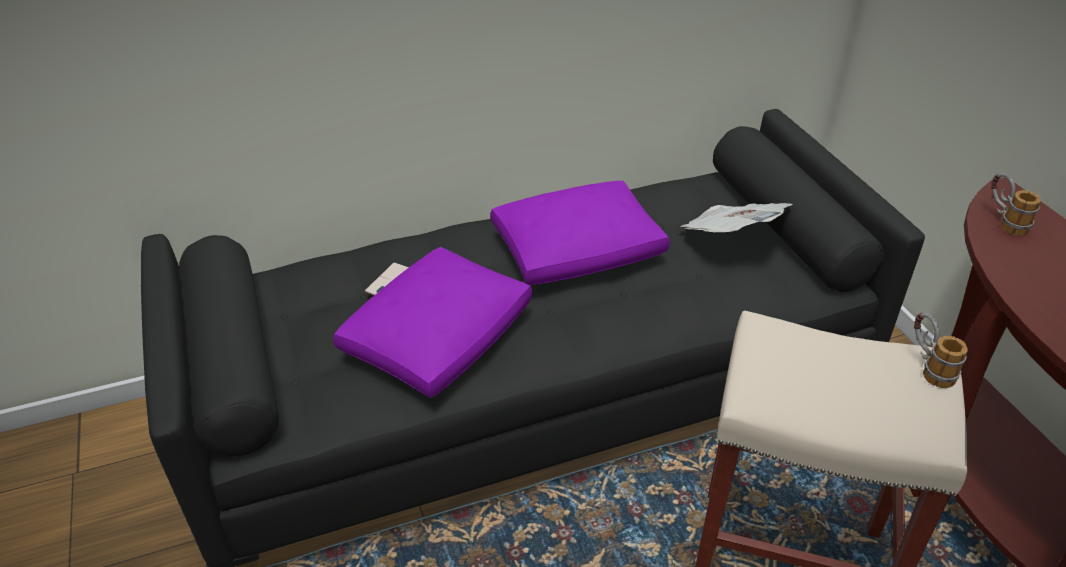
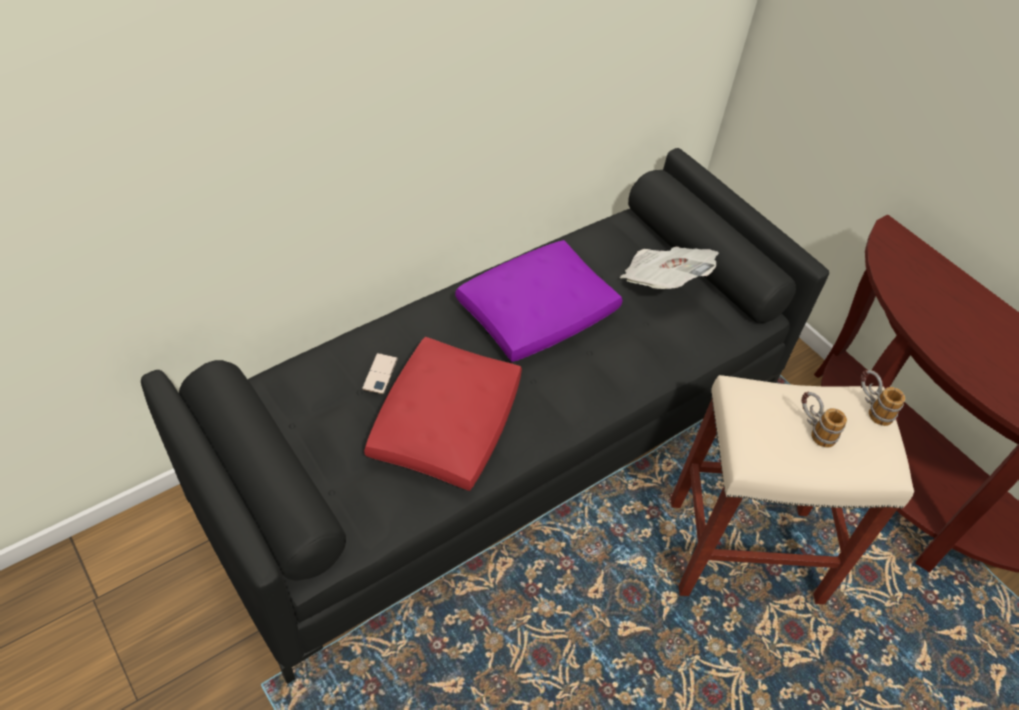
camera: 20 degrees left, 10 degrees up
purple pillow [333,247,532,398] -> red pillow [364,337,522,491]
mug [991,173,1041,236] -> mug moved to [801,391,847,448]

